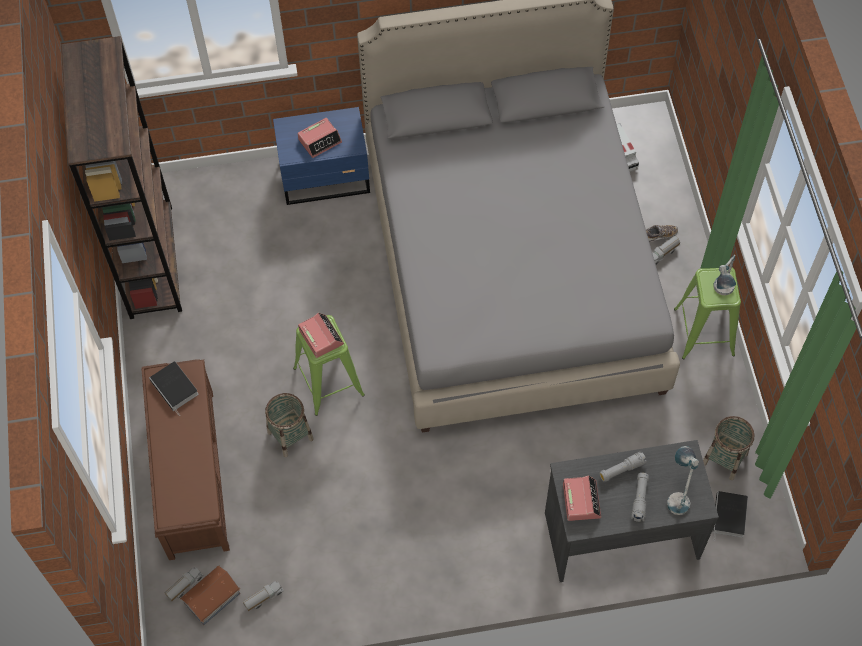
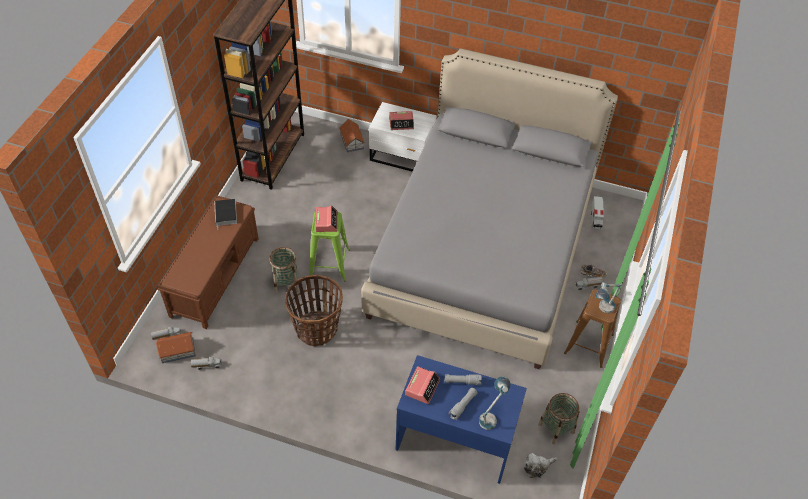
camera: 25 degrees right, 10 degrees down
blue nightstand [273,107,370,205] -> white nightstand [369,102,437,172]
grey desk [545,440,719,582] -> blue desk [396,355,527,484]
green stool [674,268,741,360] -> brown stool [564,289,621,368]
book [713,491,748,538] -> plush toy [524,453,557,478]
none -> basket [285,275,343,346]
none -> toy house [339,119,365,152]

